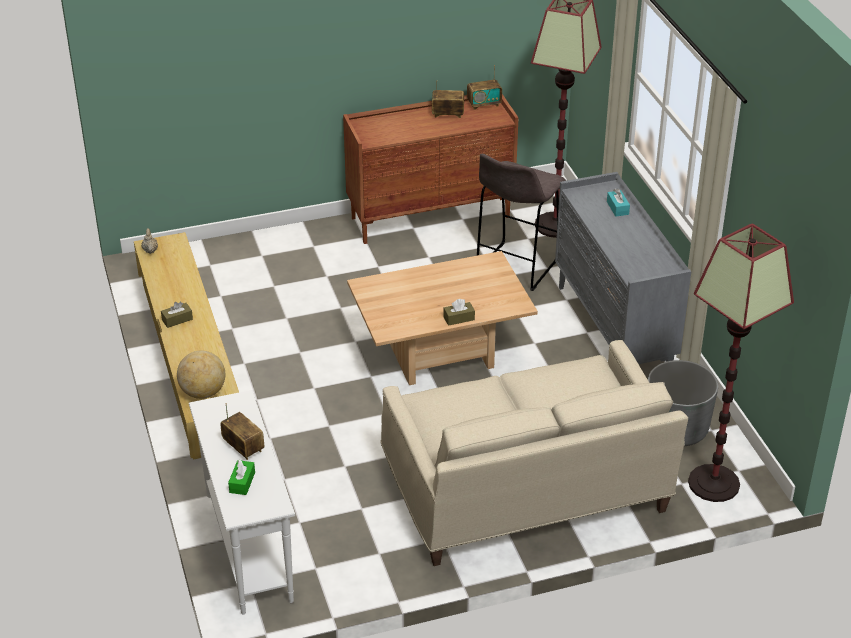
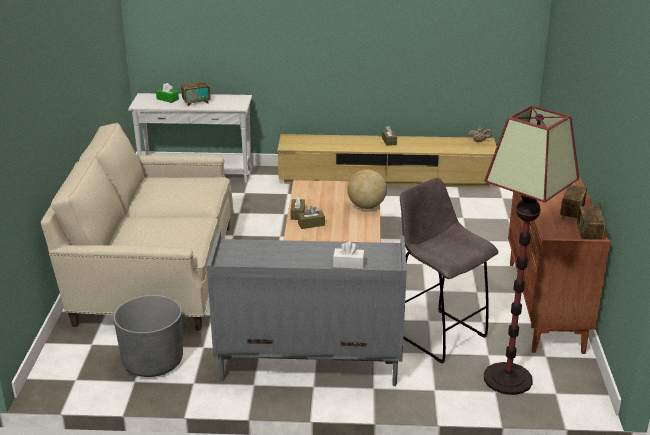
camera: 110 degrees right, 10 degrees down
globe [177,350,225,399] -> globe moved to [347,169,387,209]
turquoise tissue box [607,189,630,217] -> white tissue box [333,241,365,269]
floor lamp [688,224,794,502] -> none
none -> brown tissue box [298,206,325,229]

